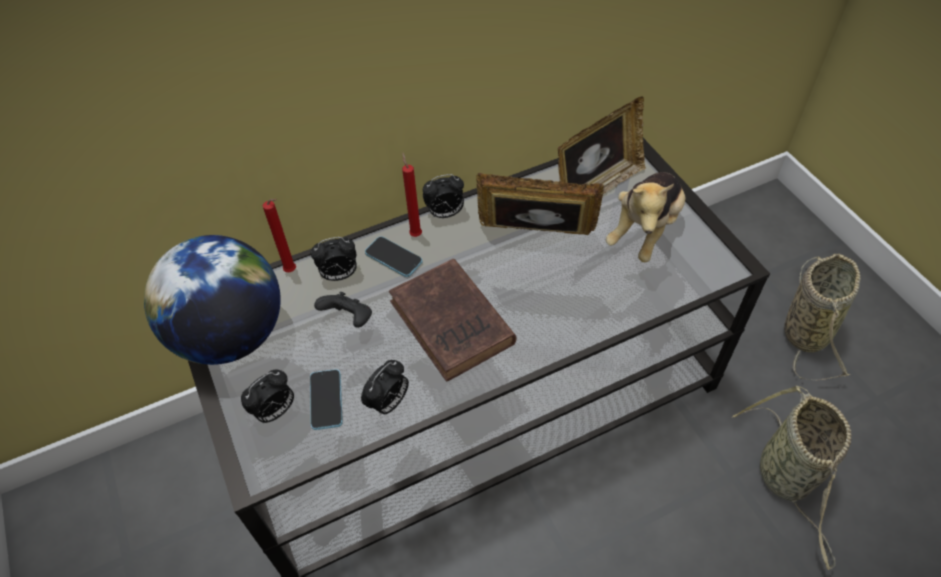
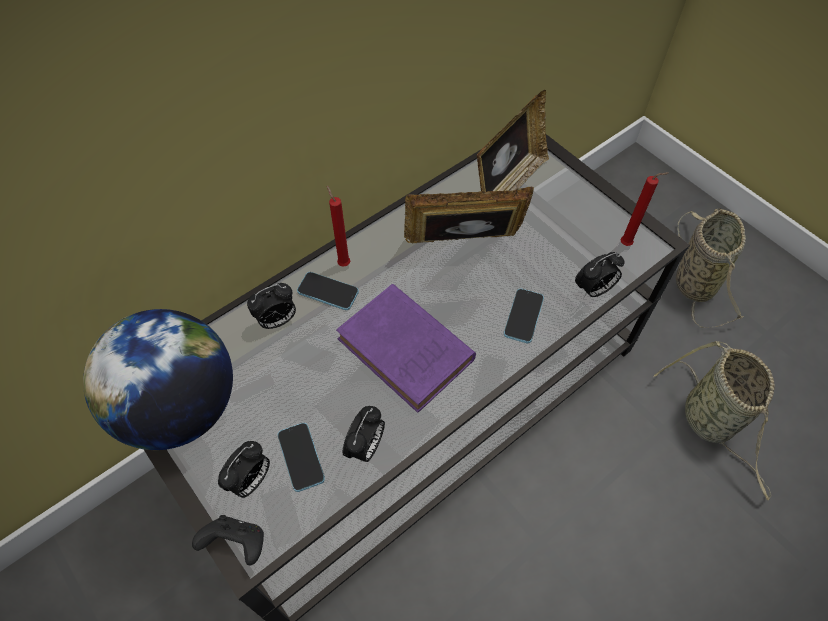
camera: 15 degrees left, 5 degrees up
red candle [263,199,296,272] -> red candle moved to [620,172,669,246]
black game controller [314,292,372,328] -> black game controller moved to [192,515,264,566]
brown book [389,259,516,382] -> purple book [336,284,476,413]
alarm clock [423,174,464,218] -> alarm clock moved to [575,252,625,298]
plush toy [605,172,686,262] -> none
none -> phone [504,289,544,343]

